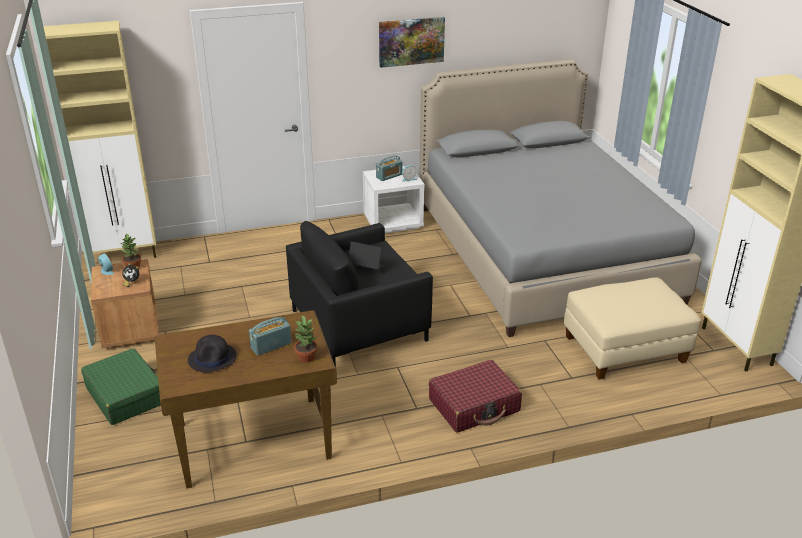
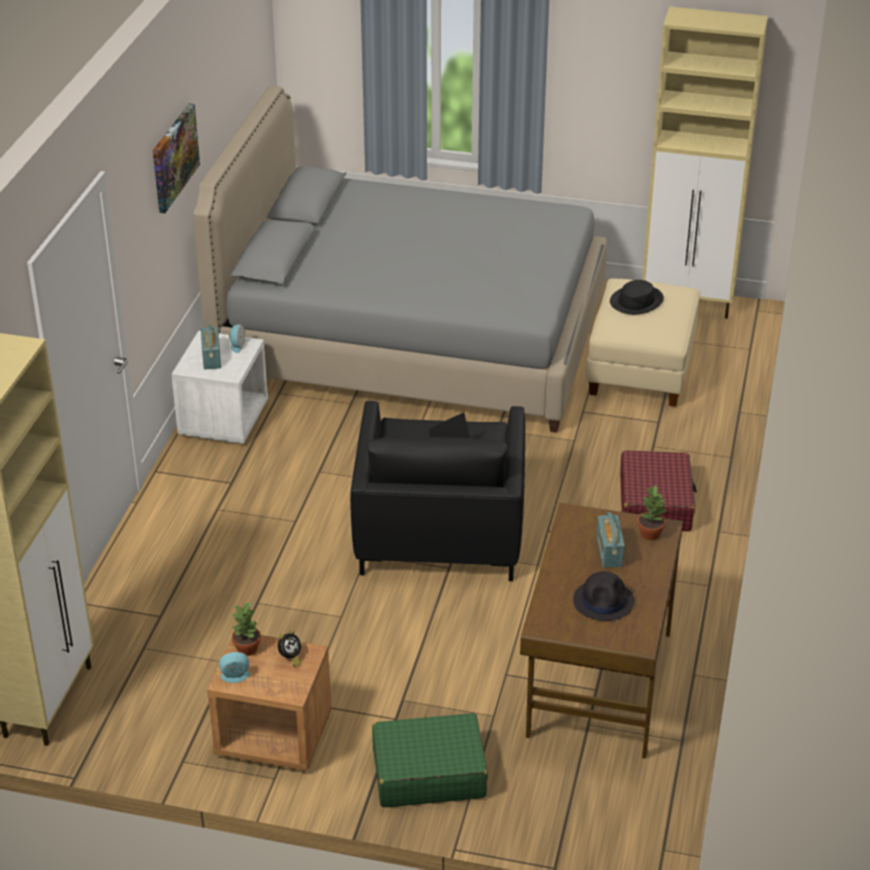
camera: 60 degrees left, 5 degrees up
none -> black hat [610,280,664,315]

